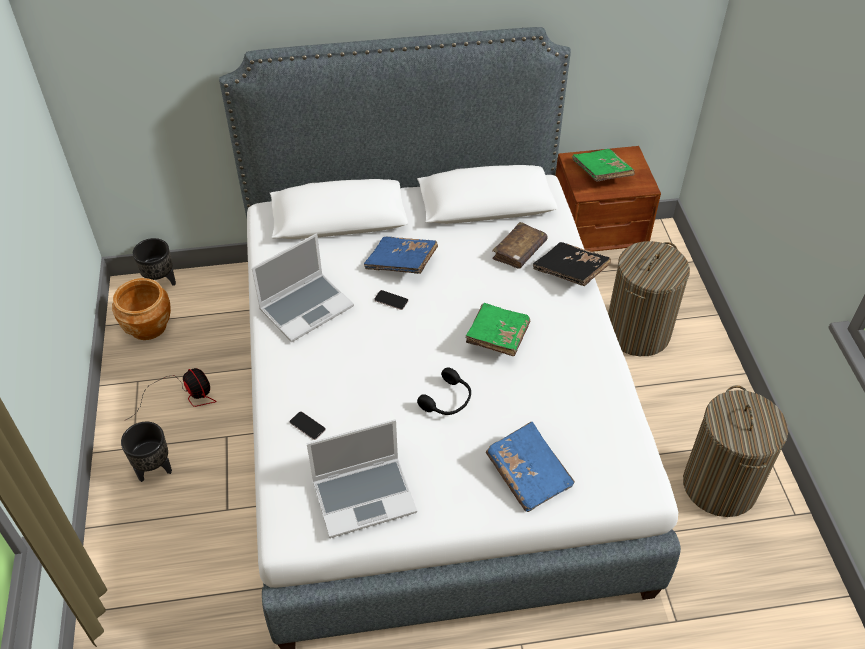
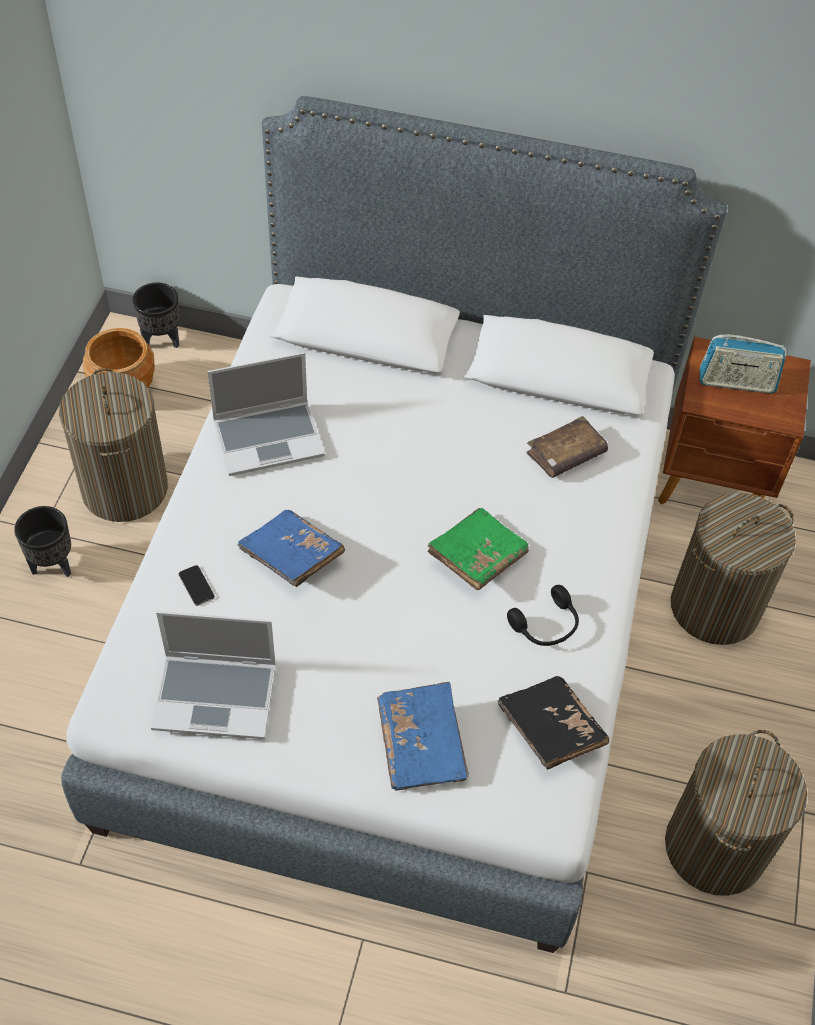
camera: 20 degrees right, 5 degrees up
fan [124,368,217,421] -> laundry basket [59,368,168,522]
blue book [364,237,438,274] -> blue book moved to [237,510,345,587]
phone [374,290,408,310] -> none
black headphones [417,368,471,415] -> black headphones moved to [507,585,579,646]
black book [533,242,611,286] -> black book moved to [498,676,609,770]
green book [572,149,635,182] -> radio [699,334,787,394]

